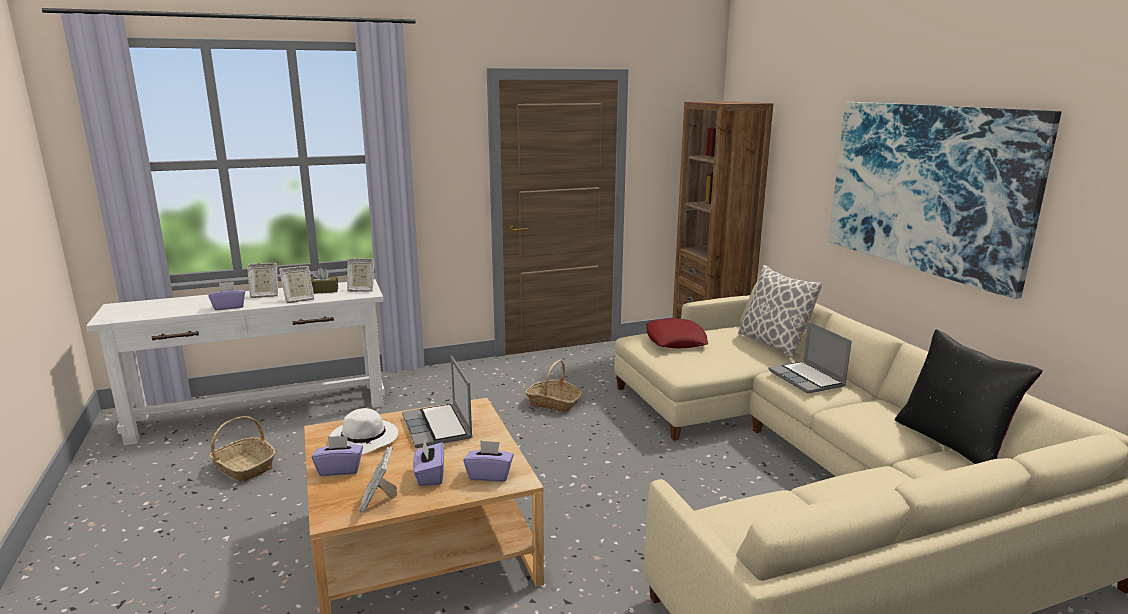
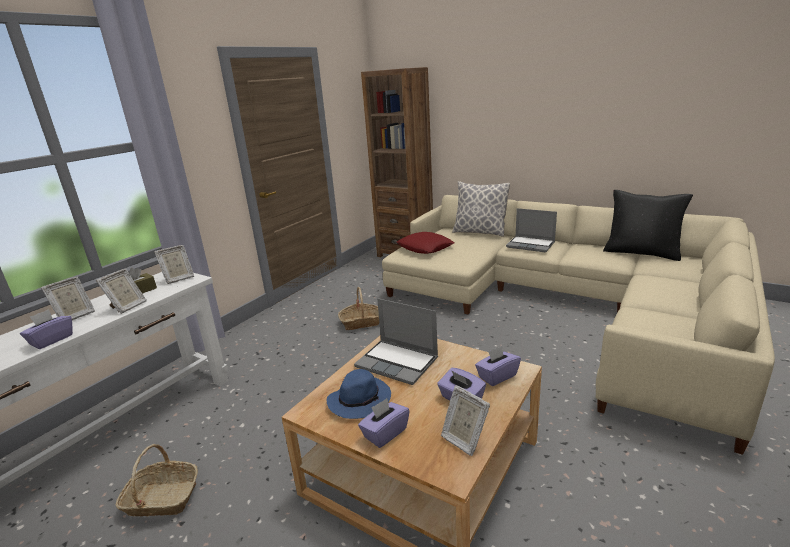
camera: 35 degrees left, 5 degrees up
white hat [330,408,398,454] -> blue hat [327,369,391,419]
picture [828,102,1061,299] -> none

